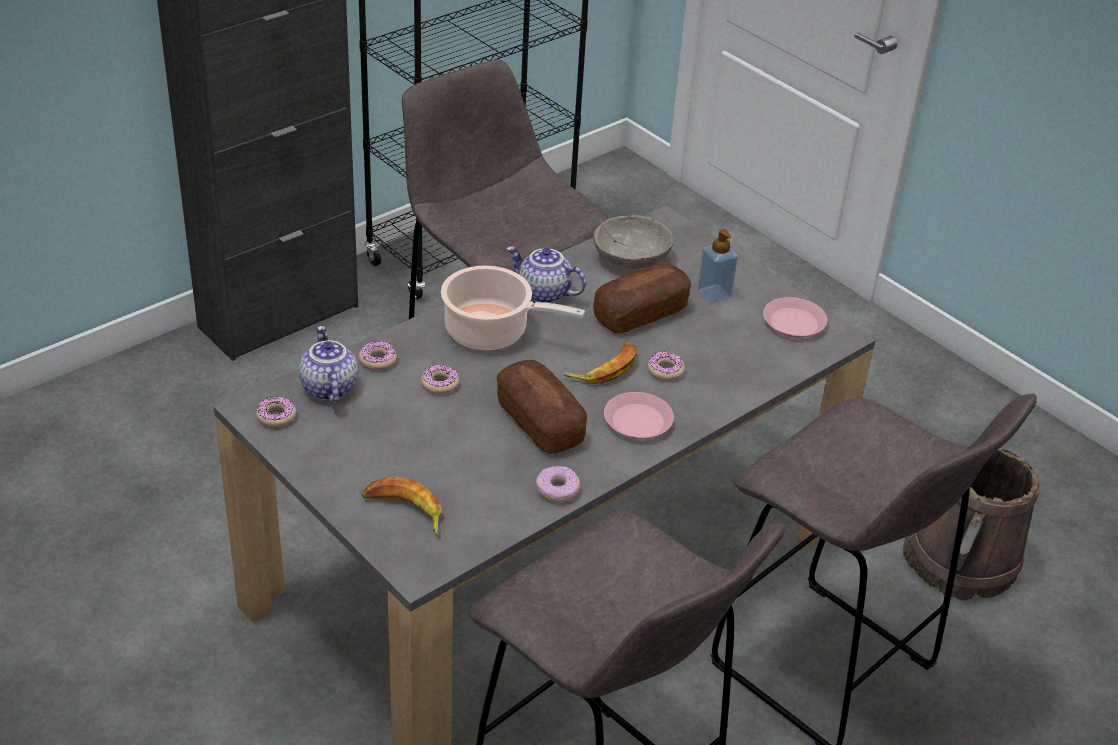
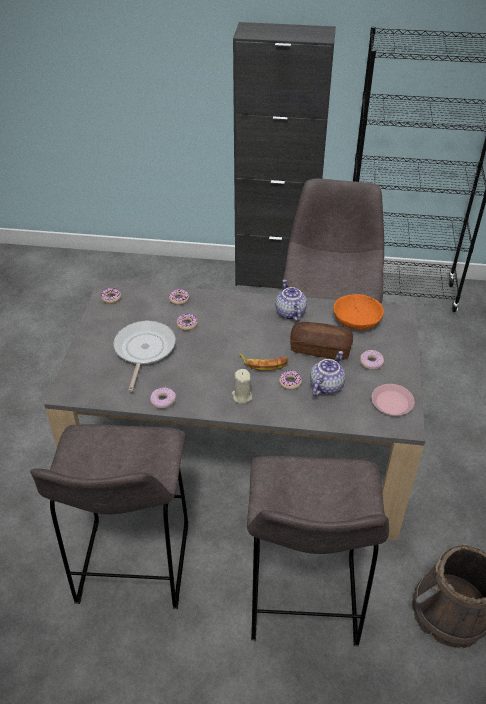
camera: 50 degrees right, 5 degrees up
teapot [299,326,358,404] -> teapot moved to [310,351,345,396]
banana [362,477,442,535] -> none
cooking pot [441,266,585,350] -> none
bread [497,360,587,454] -> none
grey bowl [594,215,674,269] -> orange bowl [333,294,384,330]
pink plate [604,392,674,439] -> beige candle [232,369,252,404]
soap dispenser [698,229,738,303] -> donut [360,350,384,370]
none -> frying pan [113,321,176,392]

